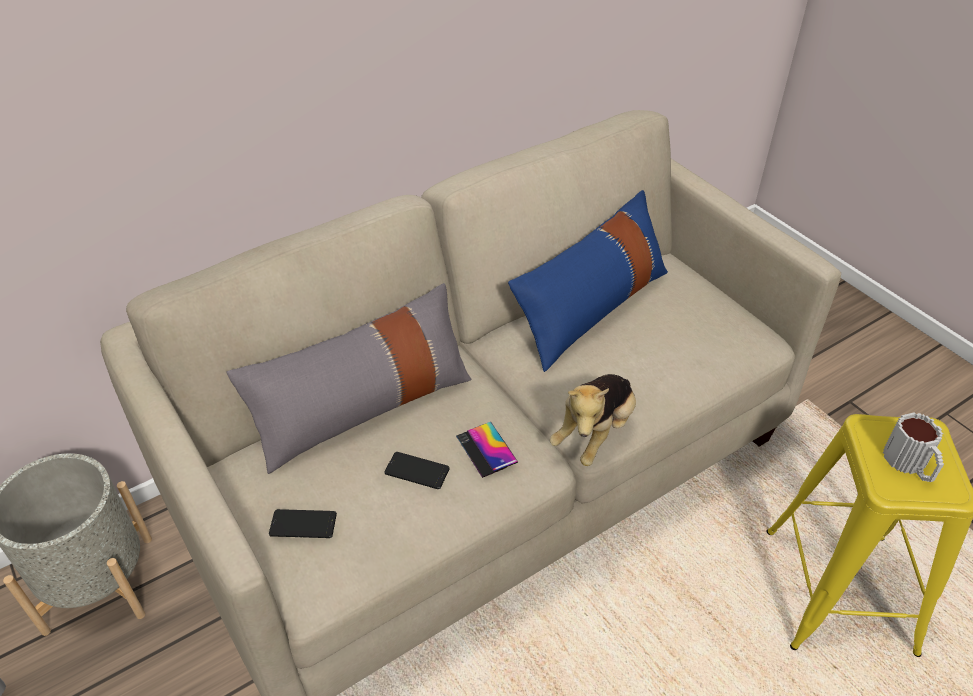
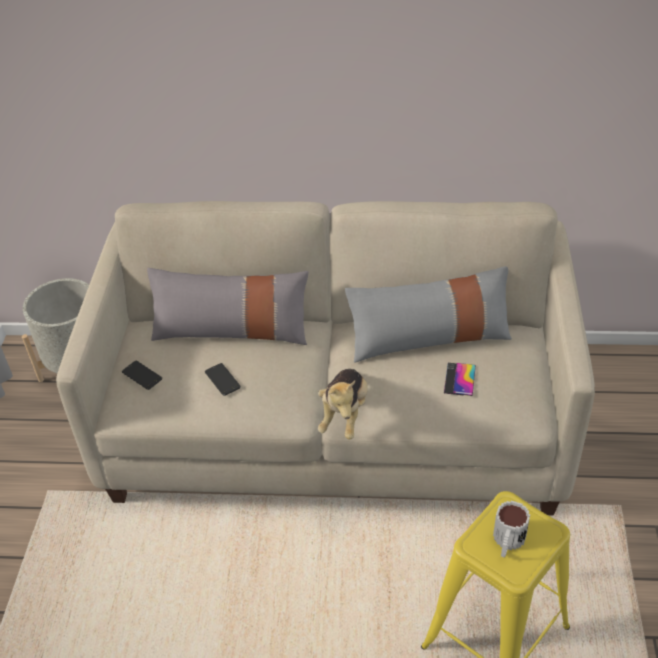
camera: 40 degrees right, 0 degrees up
phone [456,422,518,478] -> phone moved to [444,363,476,396]
blue pillow [508,190,668,372] -> grey pillow [345,266,512,363]
plush toy [549,374,636,466] -> plush toy turned 60 degrees counterclockwise [318,369,368,439]

